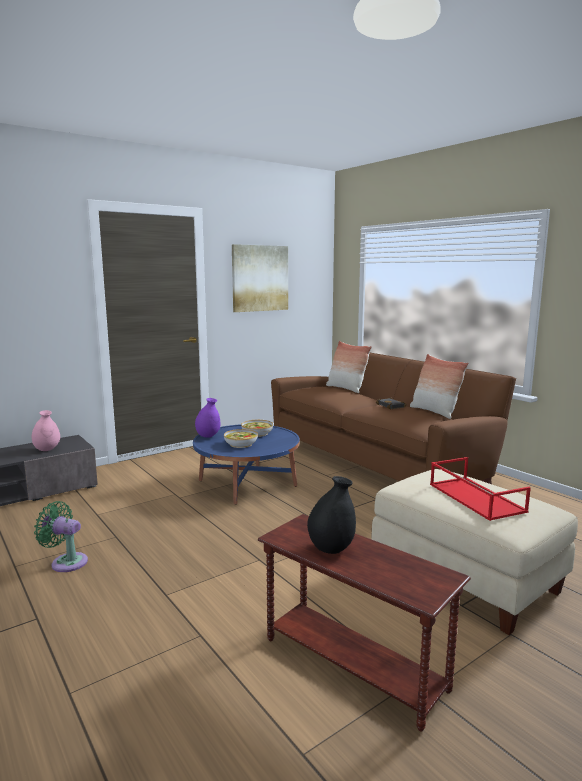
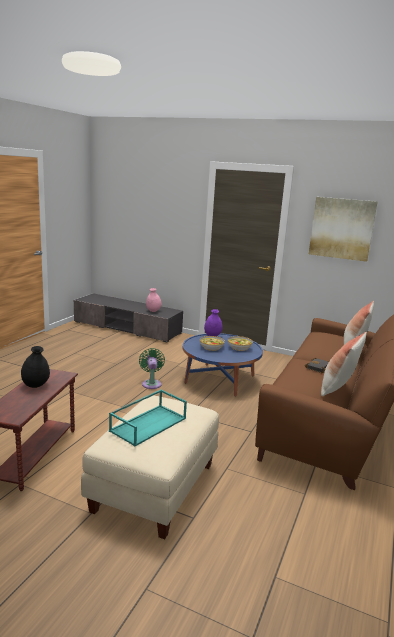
camera: 60 degrees right, 5 degrees up
green fan [34,501,88,572] -> green fan moved to [139,348,165,389]
red tray [430,457,531,521] -> turquoise tray [109,389,187,446]

